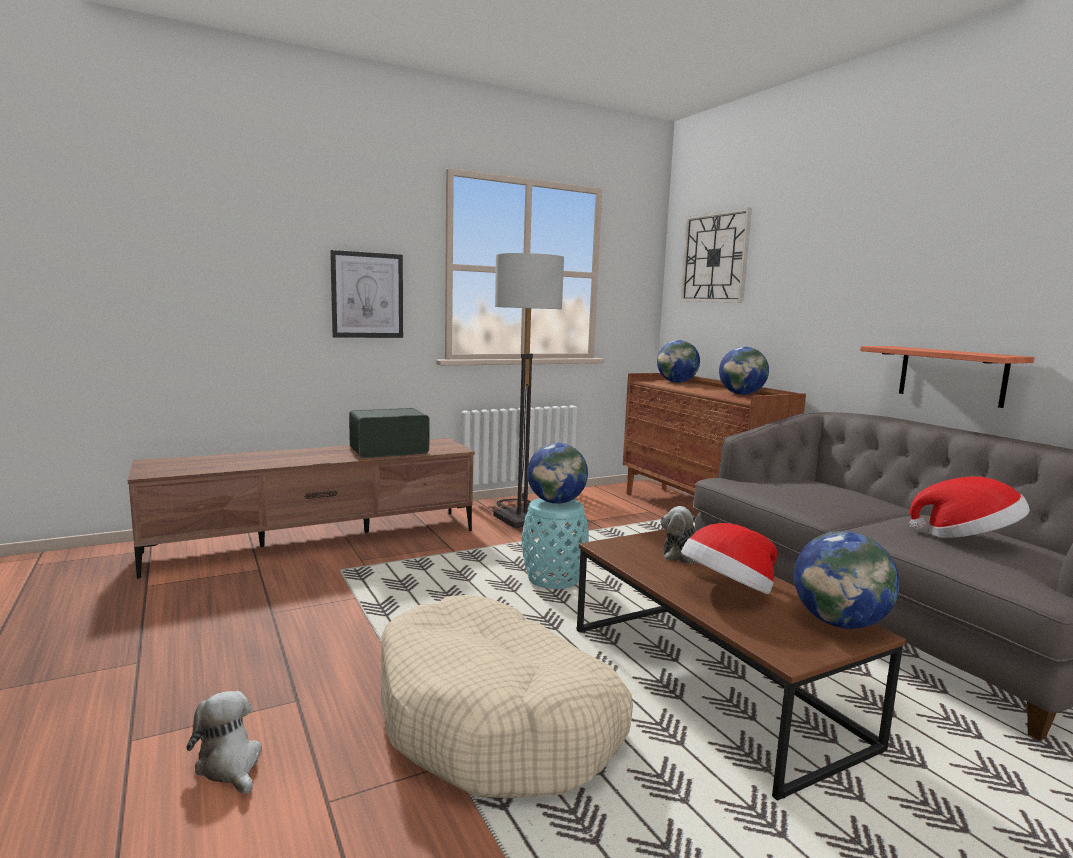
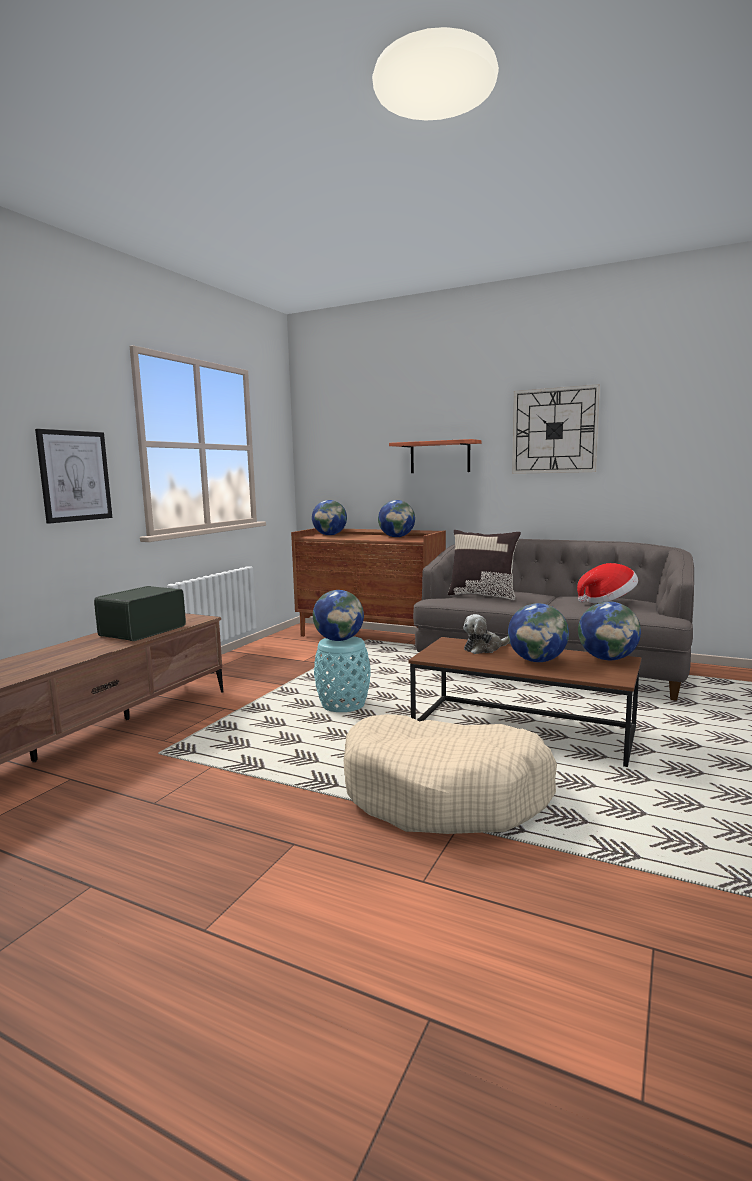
camera: 35 degrees left, 0 degrees up
plush toy [187,691,262,794] -> none
floor lamp [493,253,564,528] -> none
wall clock [680,208,752,303] -> wall clock moved to [512,384,600,474]
hat [681,523,777,595] -> globe [508,603,569,662]
shelf [860,346,1034,408] -> shelf moved to [389,439,482,473]
none -> pillow [448,530,521,600]

